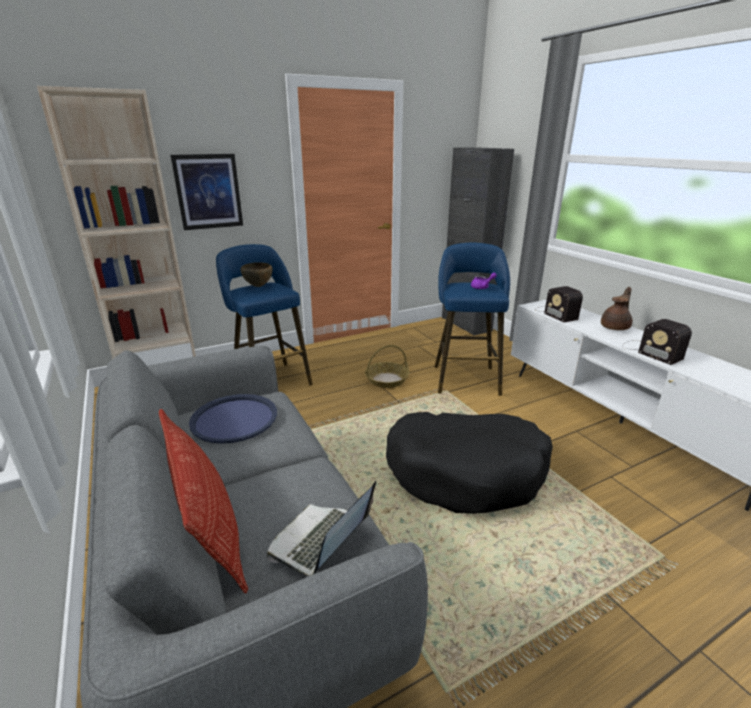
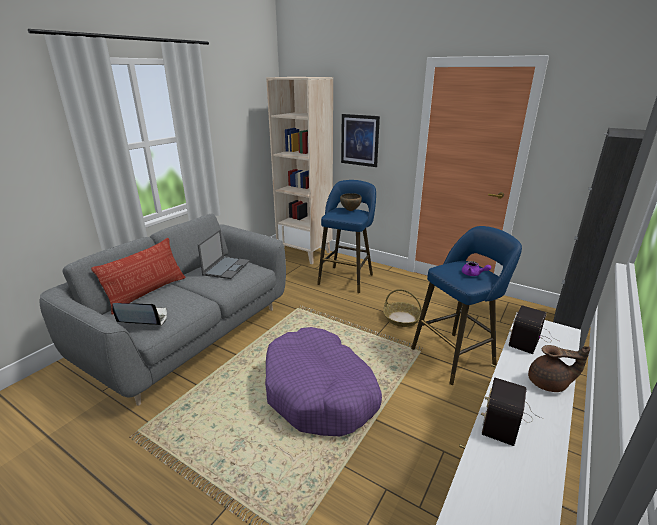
camera: 60 degrees right, 0 degrees up
blue tray [189,394,277,444] -> laptop [198,229,250,279]
black dog bed [386,412,553,514] -> purple dog bed [265,327,382,436]

